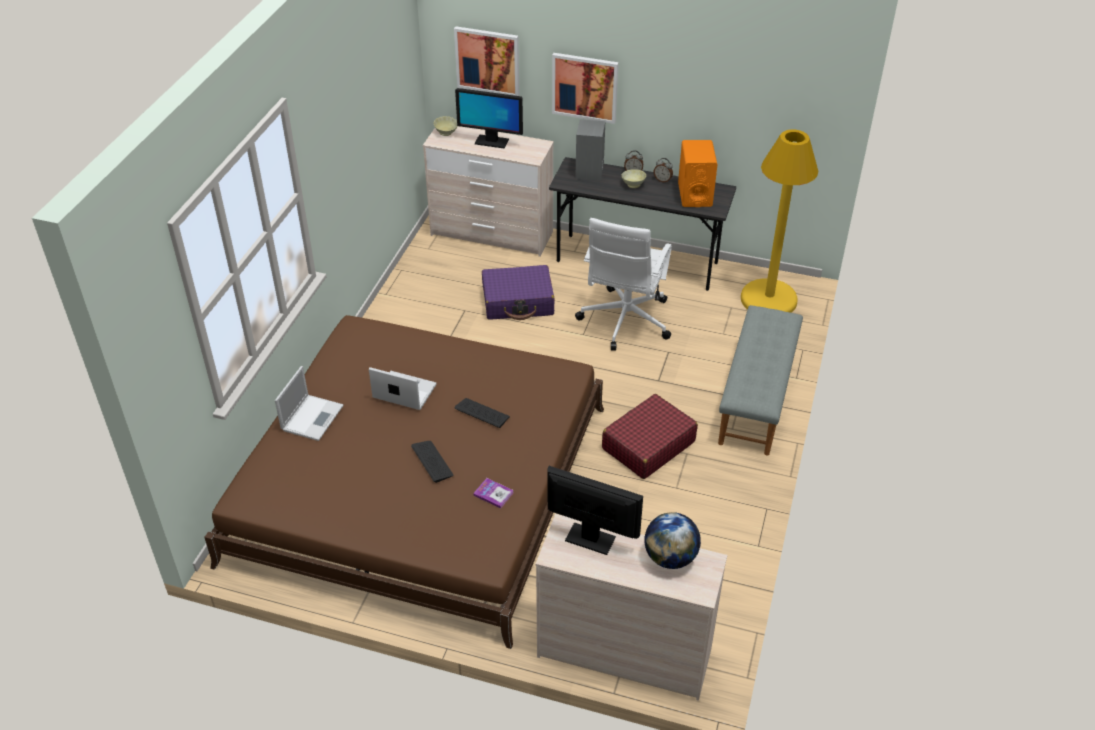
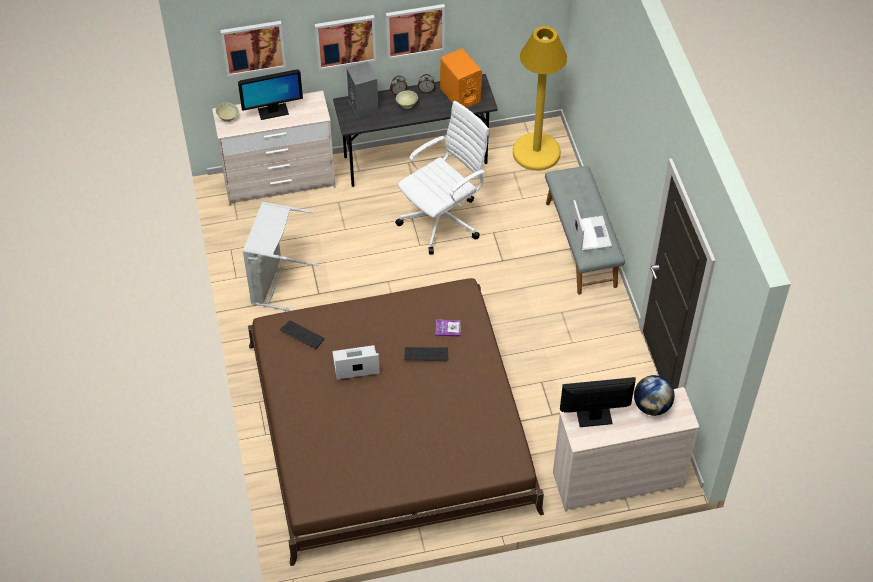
camera: 30 degrees left, 10 degrees up
laptop [275,366,344,441] -> laptop moved to [571,200,612,251]
keyboard [411,441,454,483] -> keyboard moved to [280,321,325,349]
book [473,478,514,508] -> book moved to [436,320,461,337]
purple suitcase [482,265,554,320] -> none
white office chair [575,218,672,351] -> white office chair turned 120 degrees counterclockwise [395,101,490,255]
red suitcase [602,394,698,479] -> none
none -> grey laundry basket [243,202,319,311]
none -> picture [386,4,445,59]

